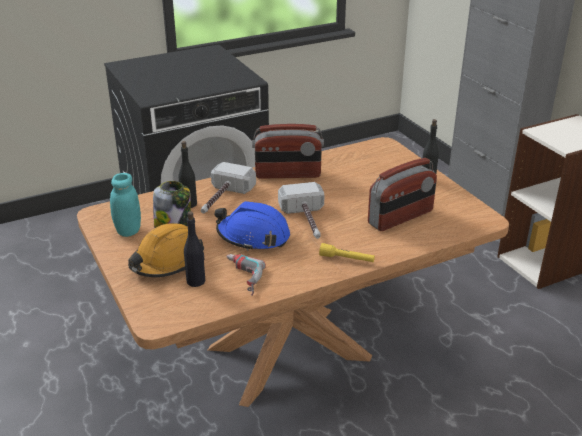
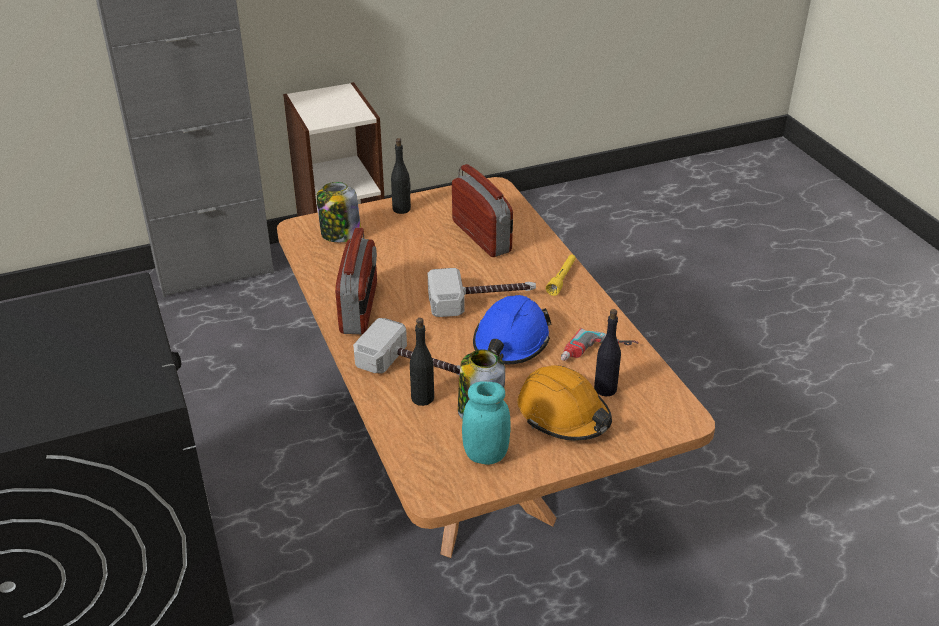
camera: 85 degrees left, 5 degrees up
none -> jar [316,182,361,242]

